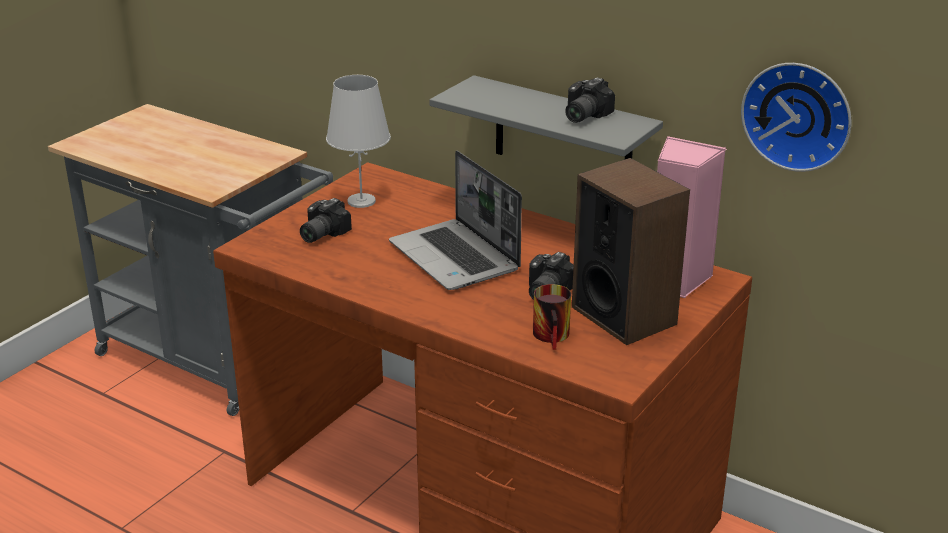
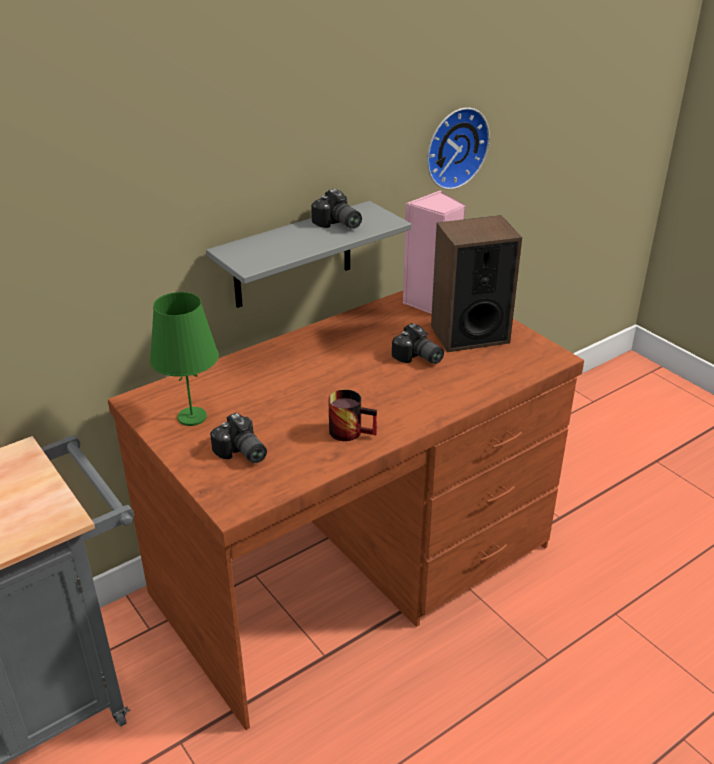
camera: 70 degrees left, 5 degrees up
white table lamp [326,75,391,208] -> green table lamp [150,292,219,426]
laptop [389,151,522,290] -> none
mug [533,284,571,350] -> mug moved to [328,389,377,441]

